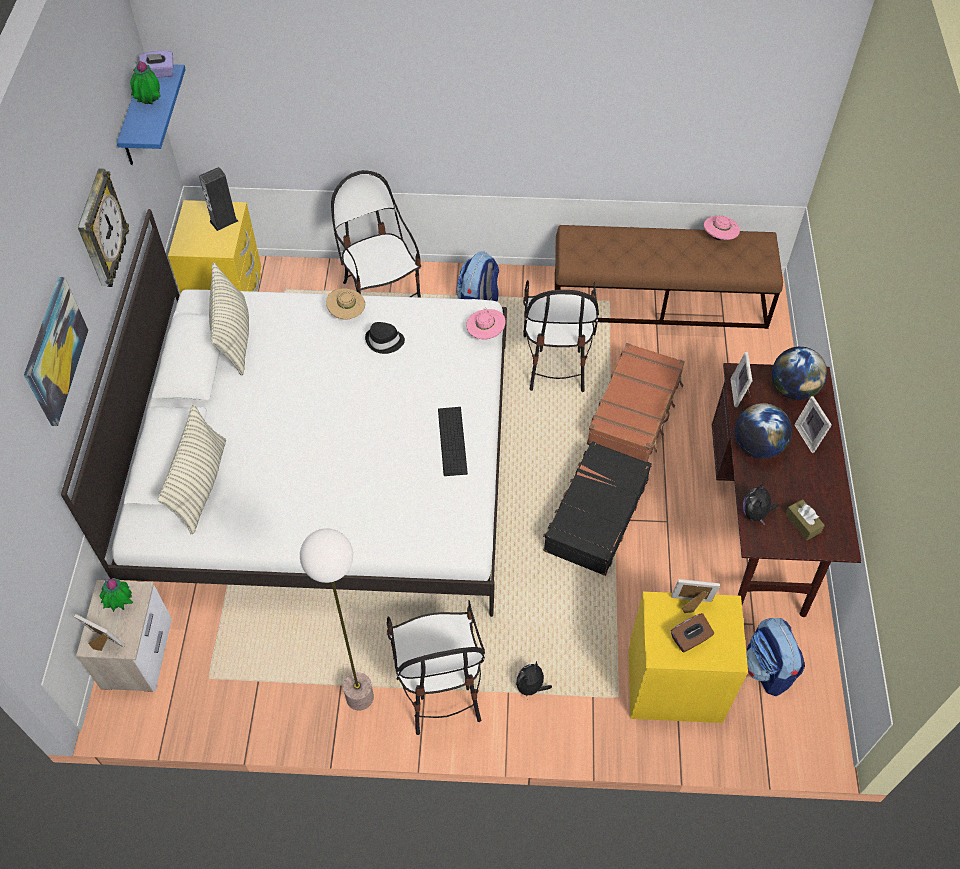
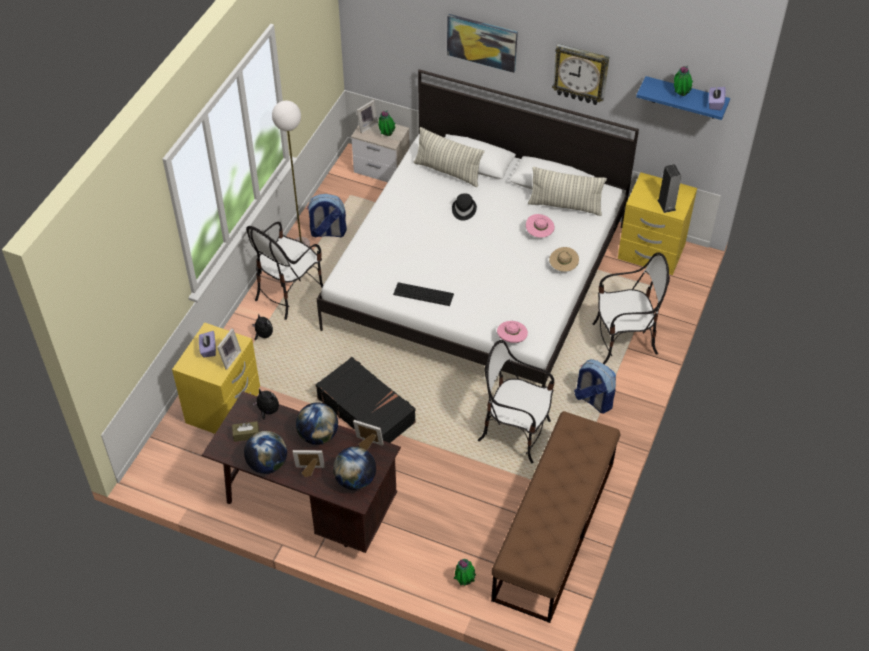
camera: 110 degrees right, 5 degrees down
black hat [365,322,405,354] -> black hat moved to [452,193,477,221]
chair [387,600,485,735] -> chair turned 60 degrees counterclockwise [246,221,323,320]
brown suitcase [587,343,685,462] -> none
brown tissue box [671,613,714,653] -> purple tissue box [199,331,216,357]
pink hat [704,216,740,240] -> pink hat moved to [526,214,554,238]
backpack [746,618,805,696] -> backpack moved to [307,194,347,237]
none -> globe [244,431,287,474]
none -> potted plant [454,559,476,586]

